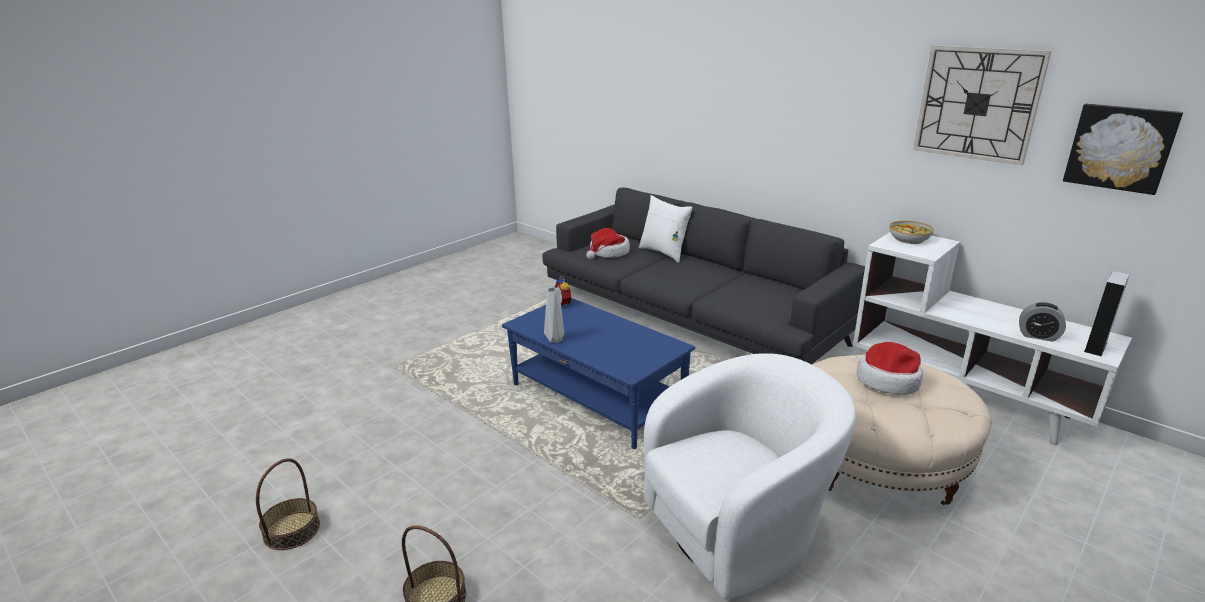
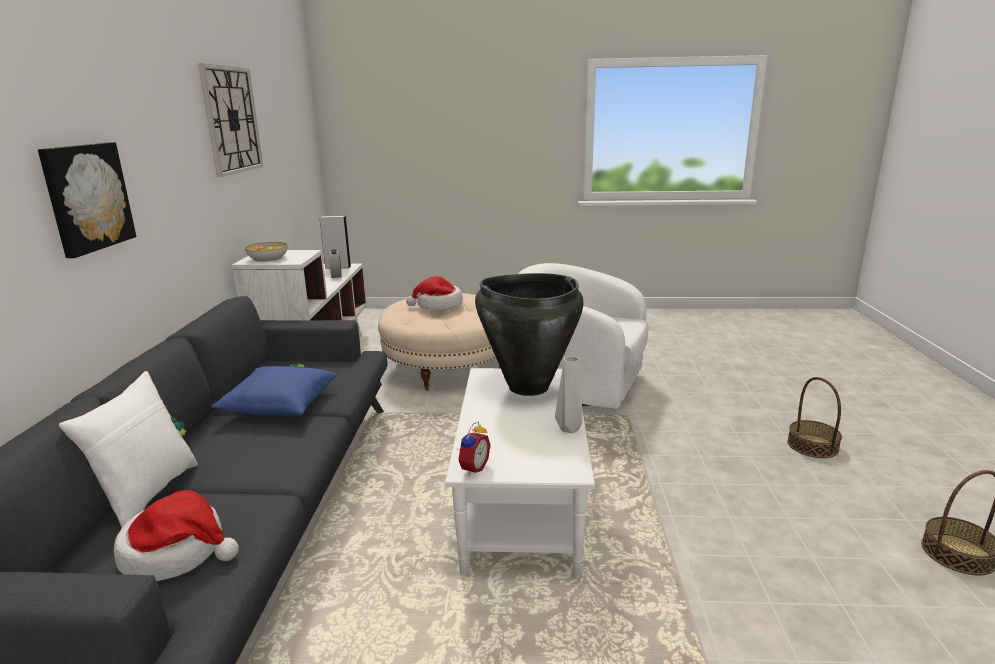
camera: 130 degrees left, 5 degrees down
blue coffee table [502,298,695,449] -> white coffee table [445,368,595,578]
picture [1063,104,1183,195] -> picture moved to [38,142,136,258]
none -> blue pillow [211,363,337,416]
none -> black vase [475,273,584,396]

